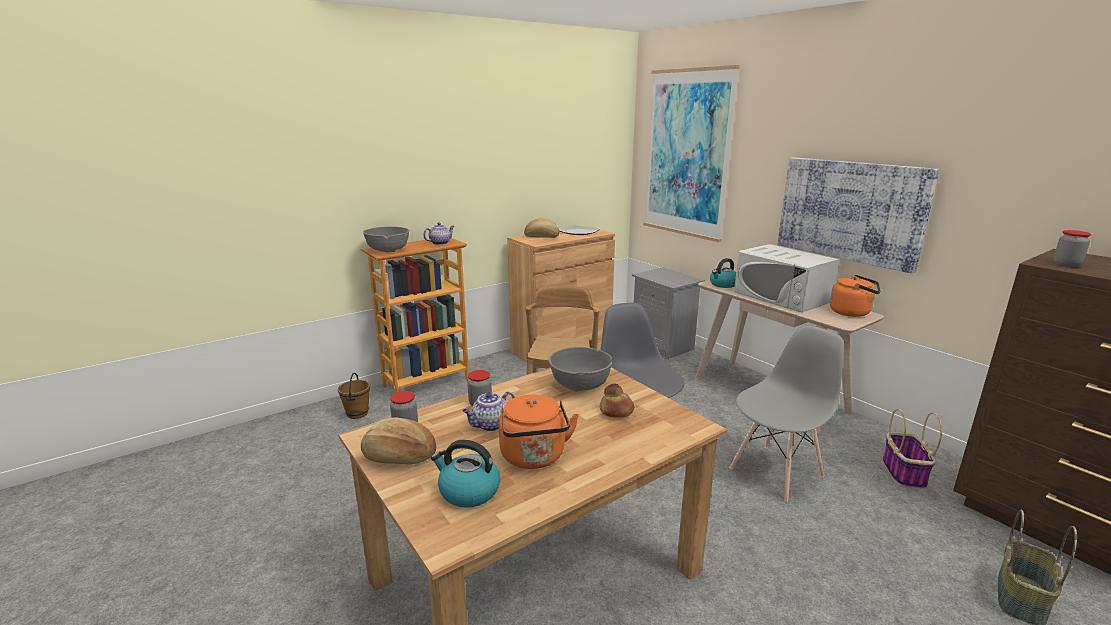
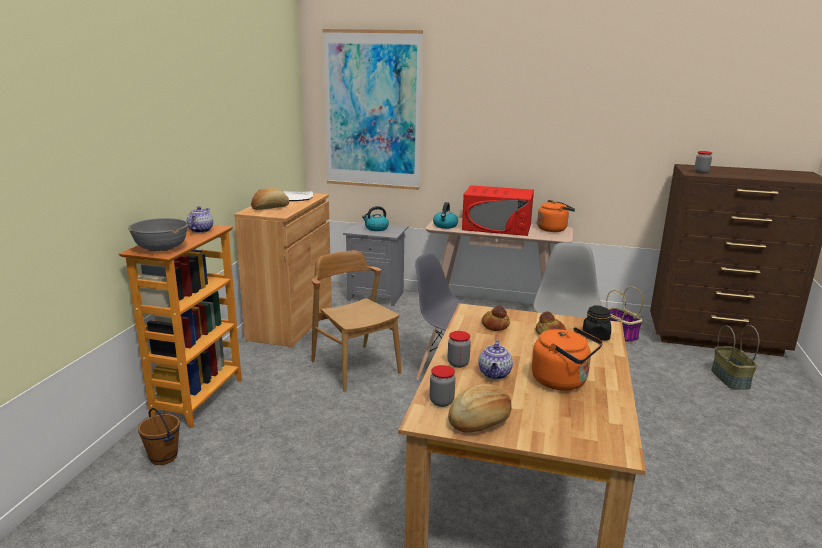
camera: 40 degrees left, 0 degrees up
kettle [431,440,500,508] -> kettle moved to [362,206,389,231]
grey bowl [549,347,612,391] -> bread [482,306,510,331]
white microwave [734,244,839,313] -> red microwave [462,185,534,236]
picture [778,157,939,274] -> none
none -> black jar [583,305,611,341]

